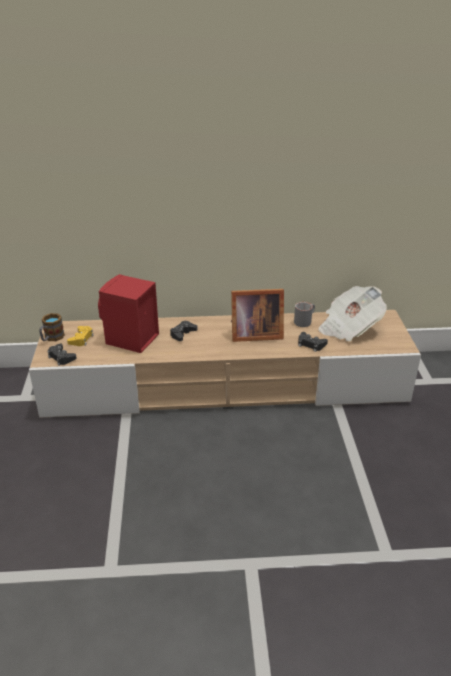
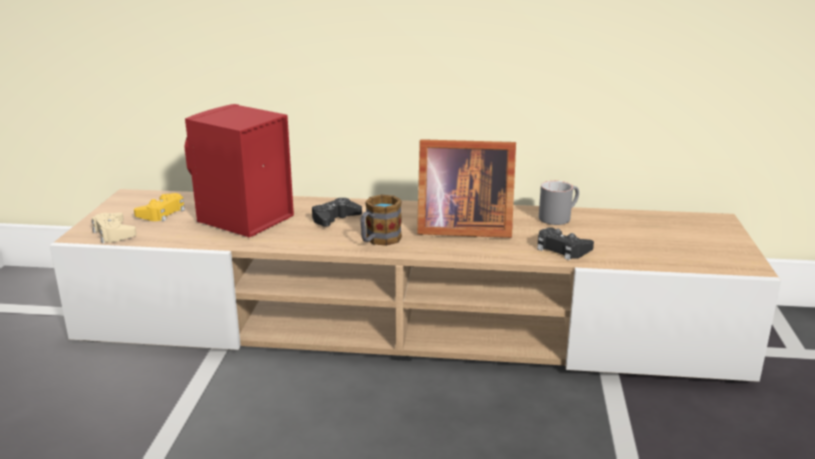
camera: 10 degrees right, 10 degrees down
mug [39,313,65,341] -> mug moved to [360,195,402,246]
black game controller [48,344,76,366] -> beige game controller [91,212,137,243]
newspaper [318,286,387,342] -> none

